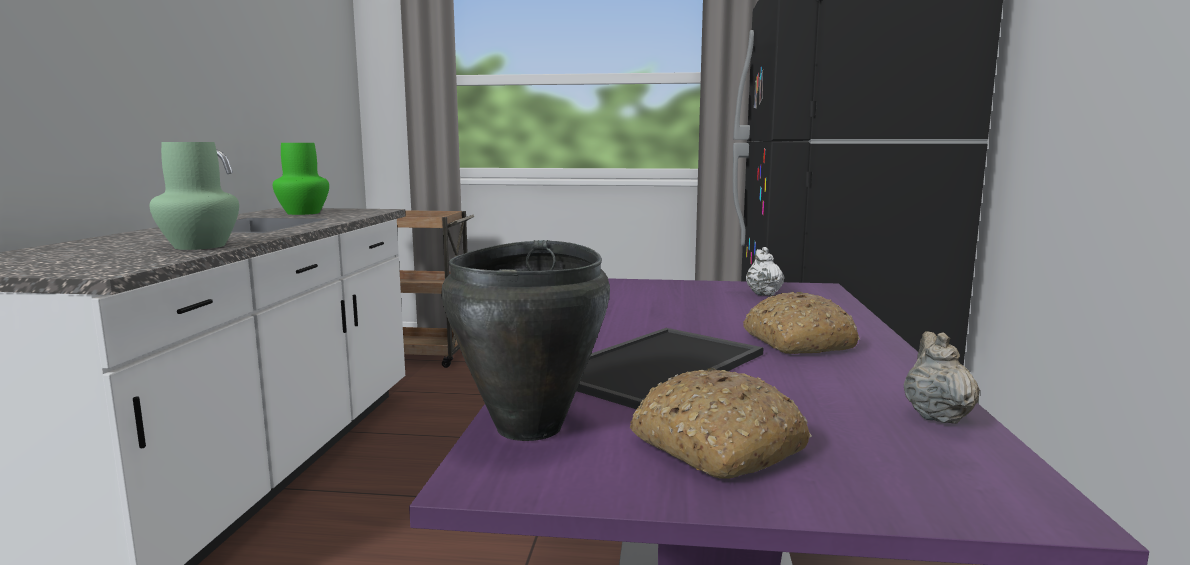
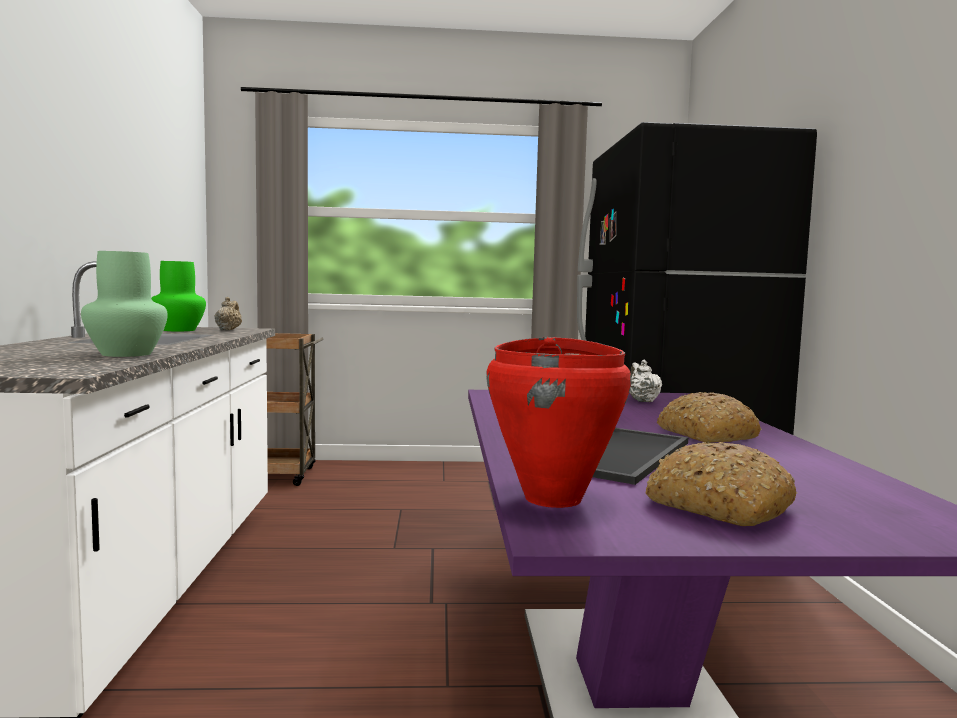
camera: 10 degrees left, 5 degrees down
black cooking pot [441,240,610,441] -> red cooking pot [486,337,632,508]
beige teapot [903,331,980,424] -> beige teapot moved to [215,297,242,330]

